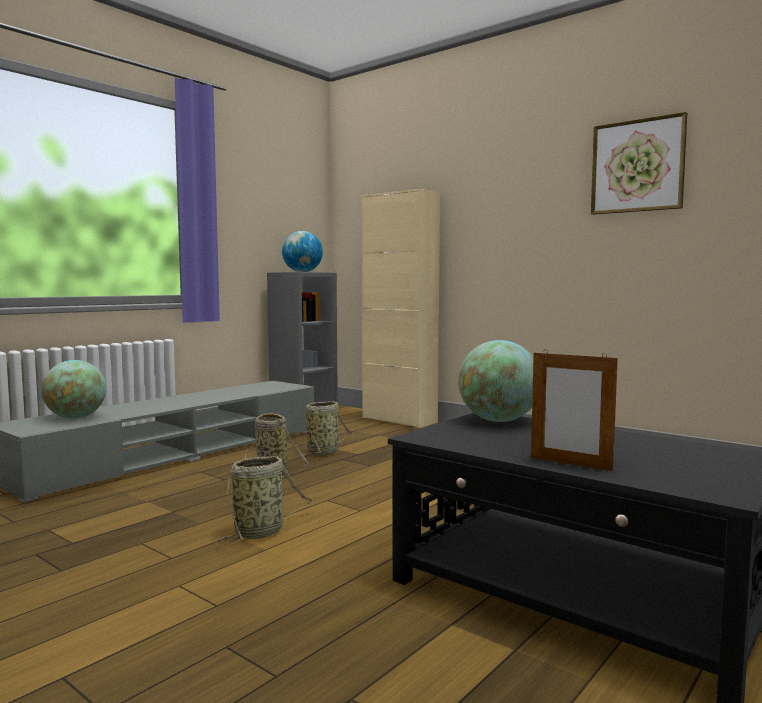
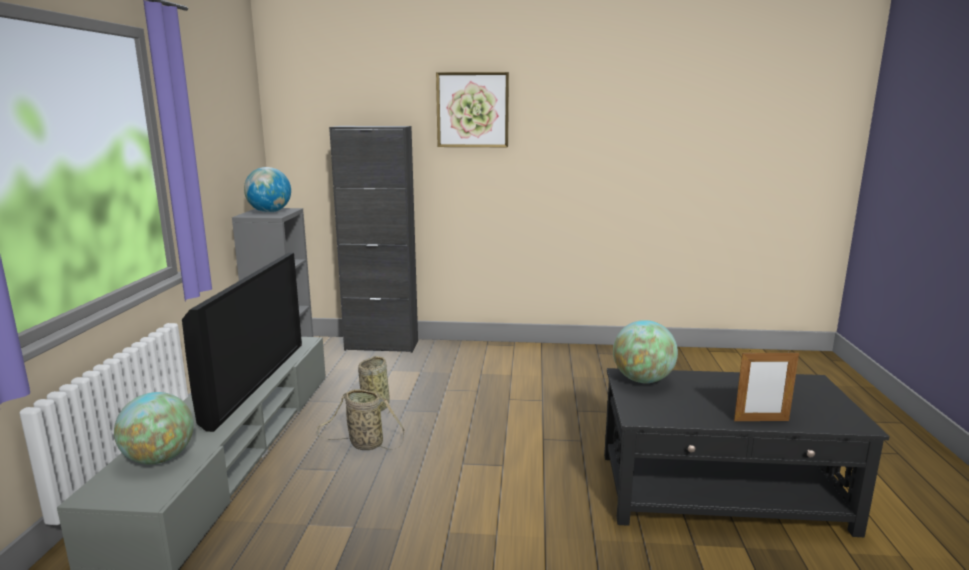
camera: 35 degrees left, 10 degrees up
basket [214,456,313,543] -> none
beige cabinet [362,189,440,428] -> black cabinet [329,126,418,353]
picture [591,112,687,215] -> picture moved to [436,72,509,147]
none -> television [182,253,302,432]

